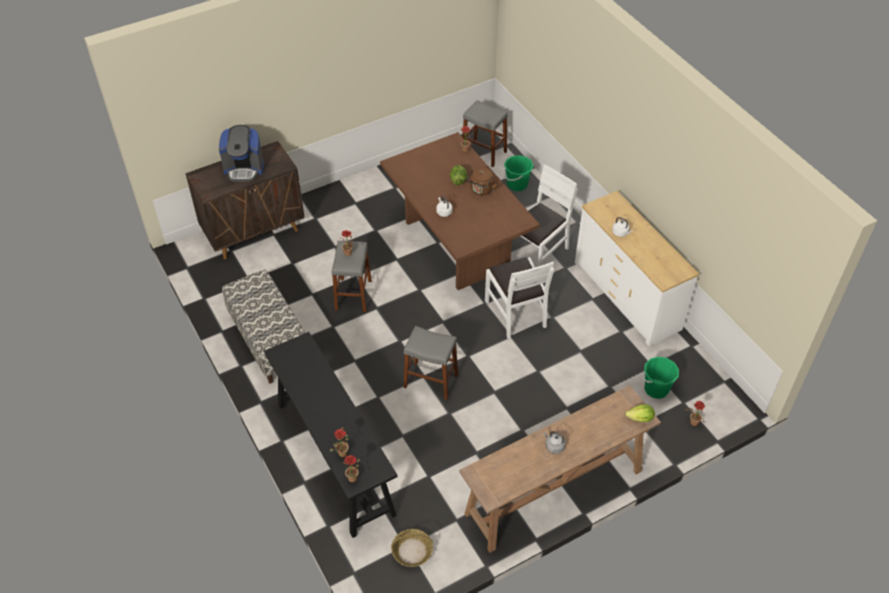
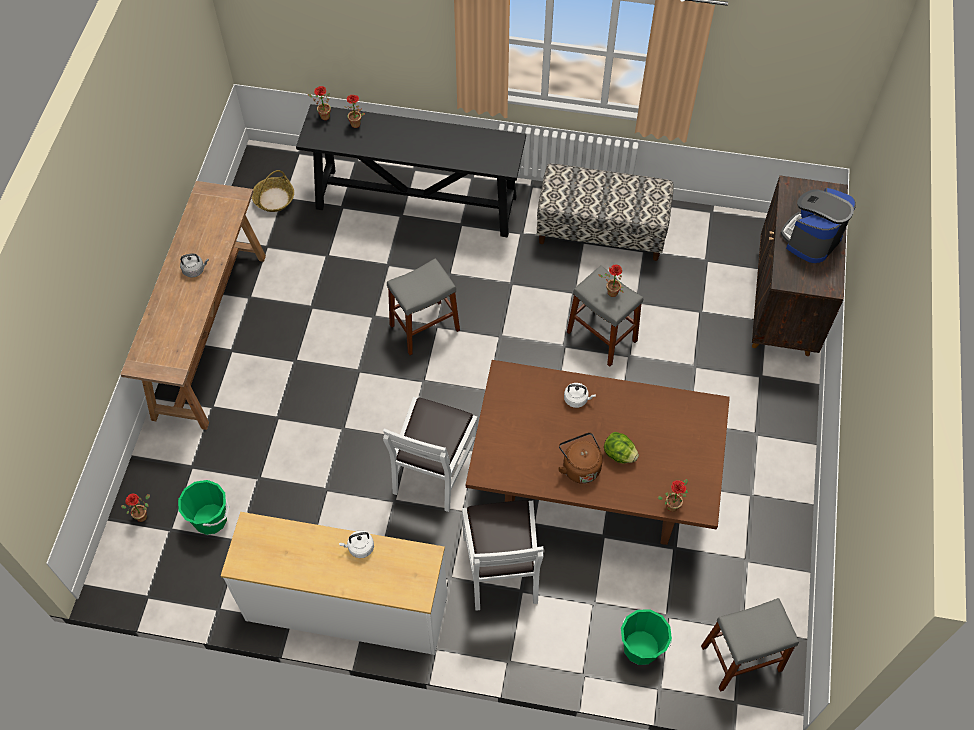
camera: 130 degrees right, 10 degrees up
white chair [485,257,554,339] -> white chair turned 90 degrees counterclockwise [383,397,478,512]
lettuce [625,404,655,422] -> none

